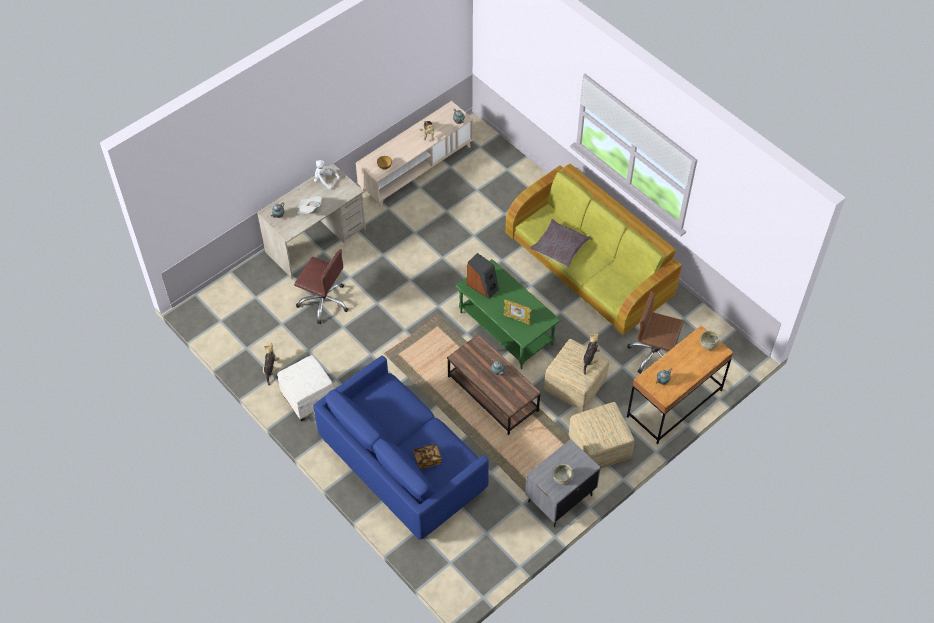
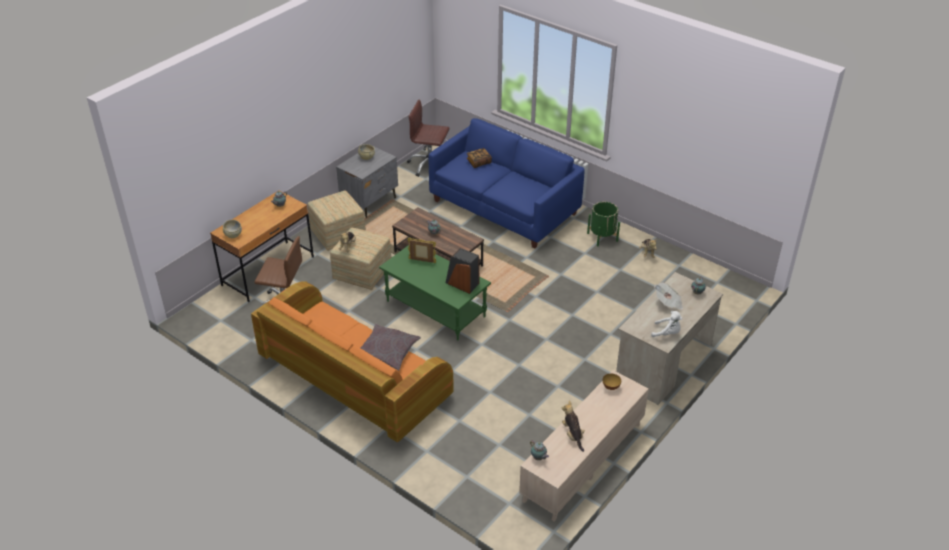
camera: 170 degrees right, 15 degrees down
white ottoman [277,355,334,421] -> green planter [587,202,620,246]
brown office chair [294,249,349,324] -> brown office chair moved to [407,100,449,177]
green sofa [506,164,682,335] -> orange sofa [251,282,454,443]

